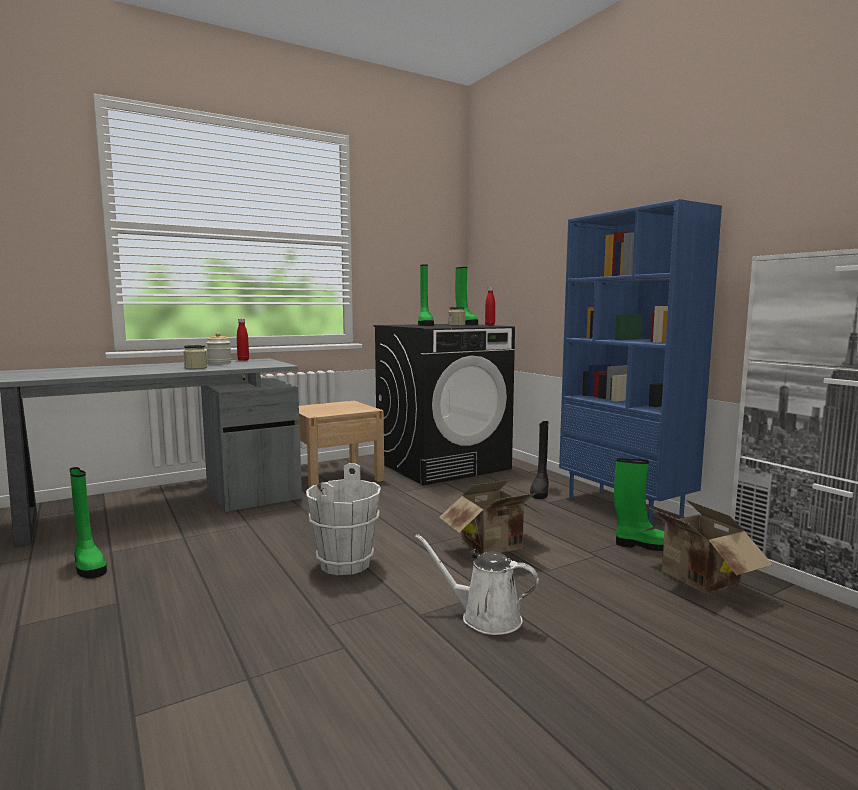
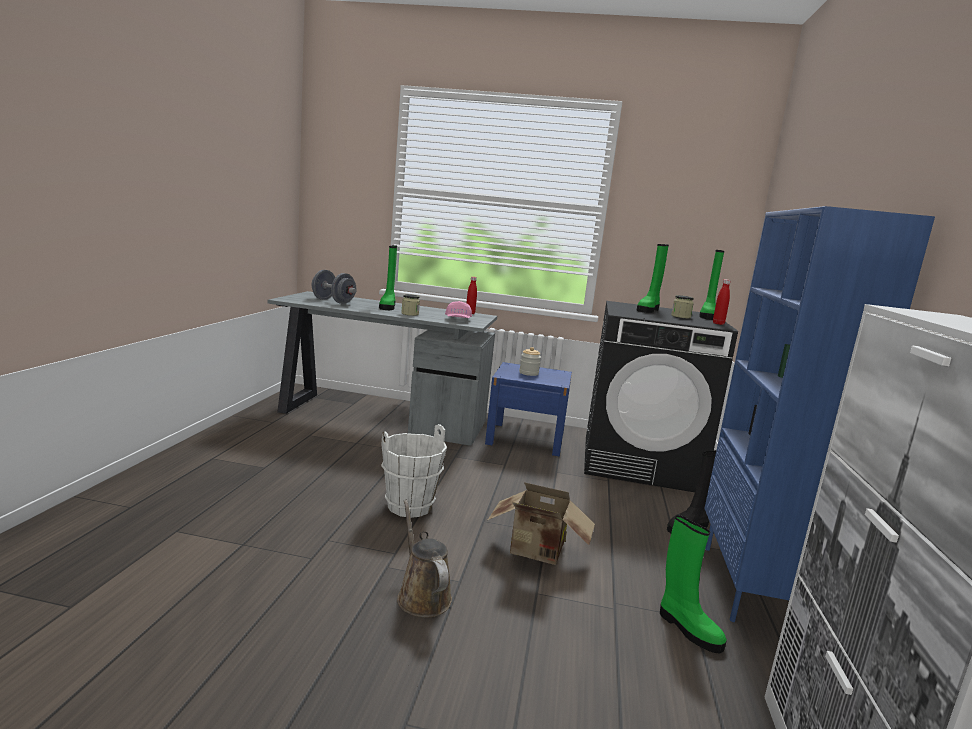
camera: 40 degrees right, 5 degrees up
green boot [70,467,107,579] -> green boot moved to [379,245,397,310]
jar [206,332,231,364] -> jar moved to [519,347,541,376]
beige nightstand [298,401,384,488] -> blue nightstand [485,362,572,456]
white watering can [415,534,539,635] -> brown watering can [397,500,452,617]
cardboard box [642,500,773,593] -> none
none -> grey dumbbell [311,270,356,304]
none -> pink cap [445,301,472,318]

